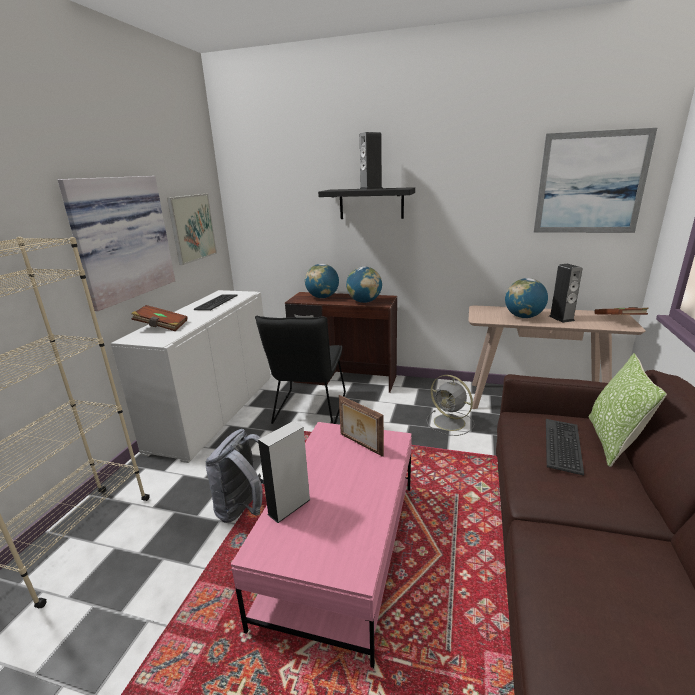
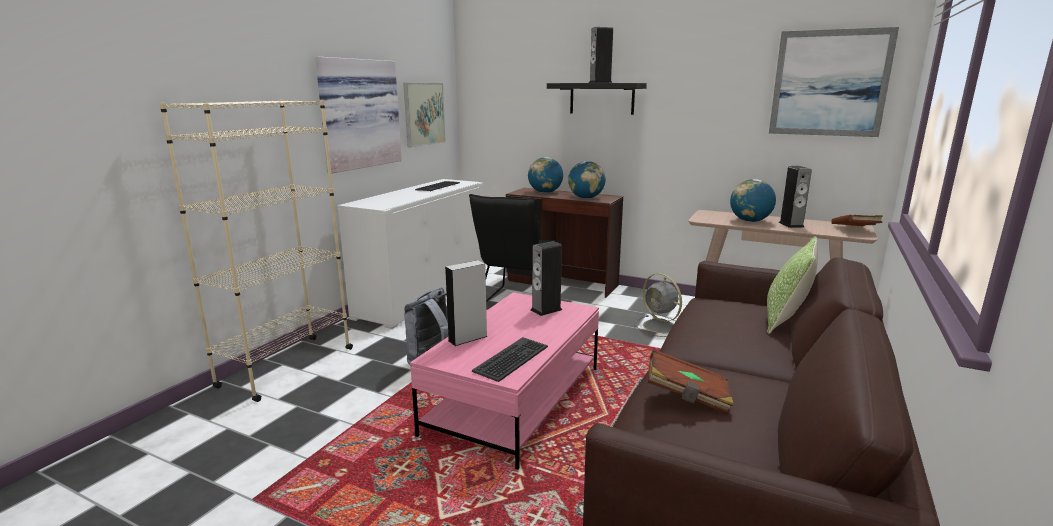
camera: 10 degrees right, 5 degrees down
brown book [131,305,187,331] -> brown book moved to [648,349,734,415]
picture frame [339,395,384,457] -> speaker [531,241,562,316]
keyboard [546,419,584,476] -> keyboard moved to [472,337,548,382]

